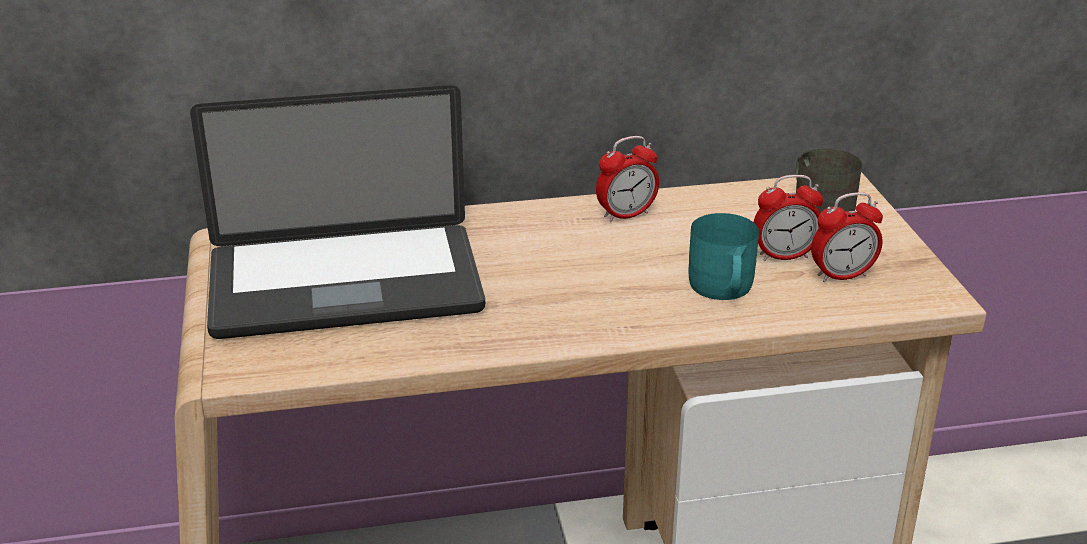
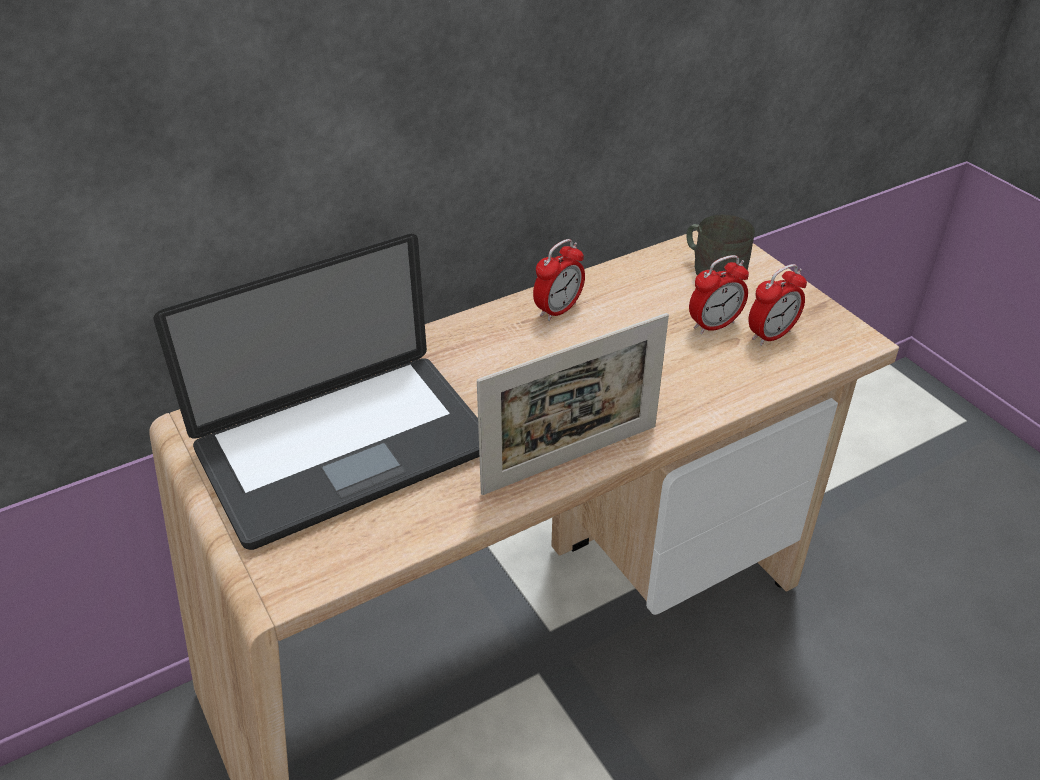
camera: 20 degrees left, 10 degrees up
turquoise mug [688,213,759,300] -> none
none -> picture frame [477,313,669,495]

